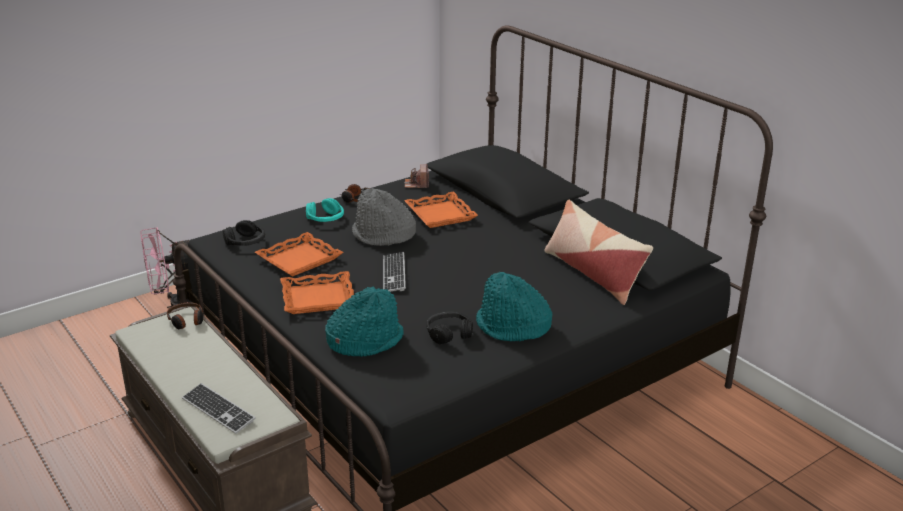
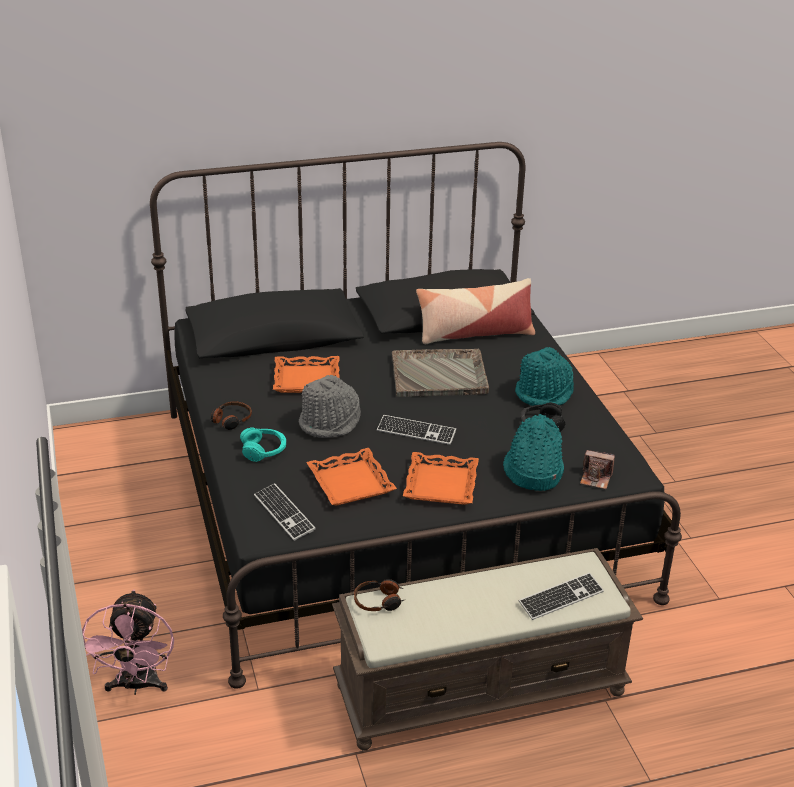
camera: 70 degrees left, 5 degrees up
black headphones [223,220,265,246] -> keyboard [254,483,316,541]
camera [404,164,429,188] -> camera moved to [580,450,615,489]
none -> grey tray [392,349,489,397]

